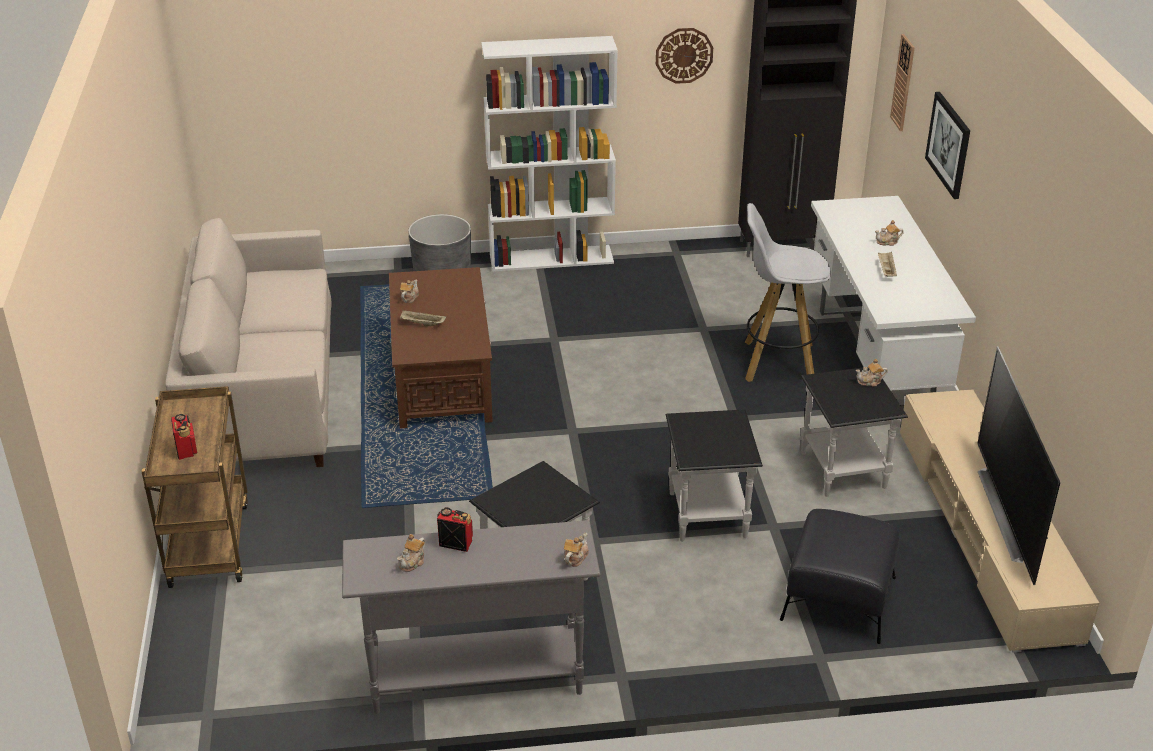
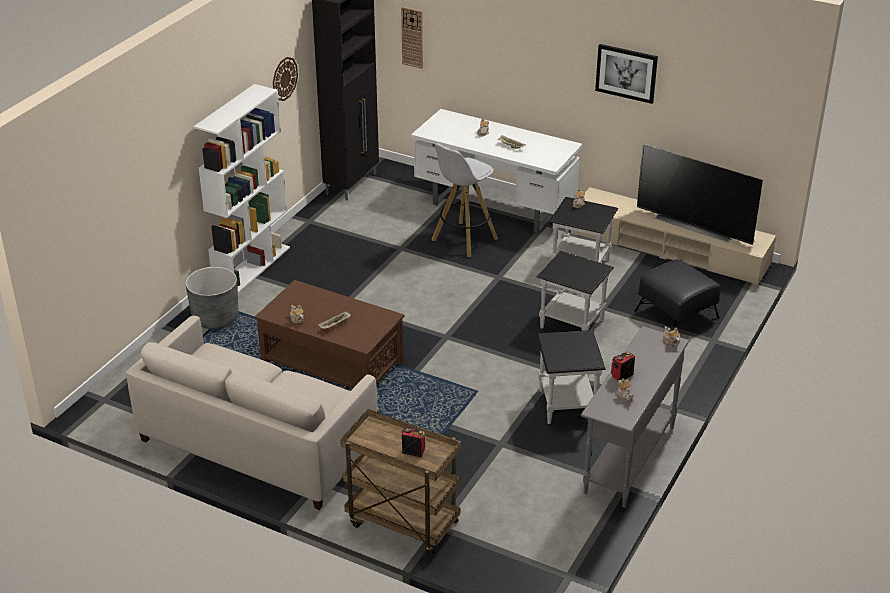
camera: 55 degrees left, 0 degrees up
picture [925,92,970,199] -> picture moved to [595,44,658,104]

